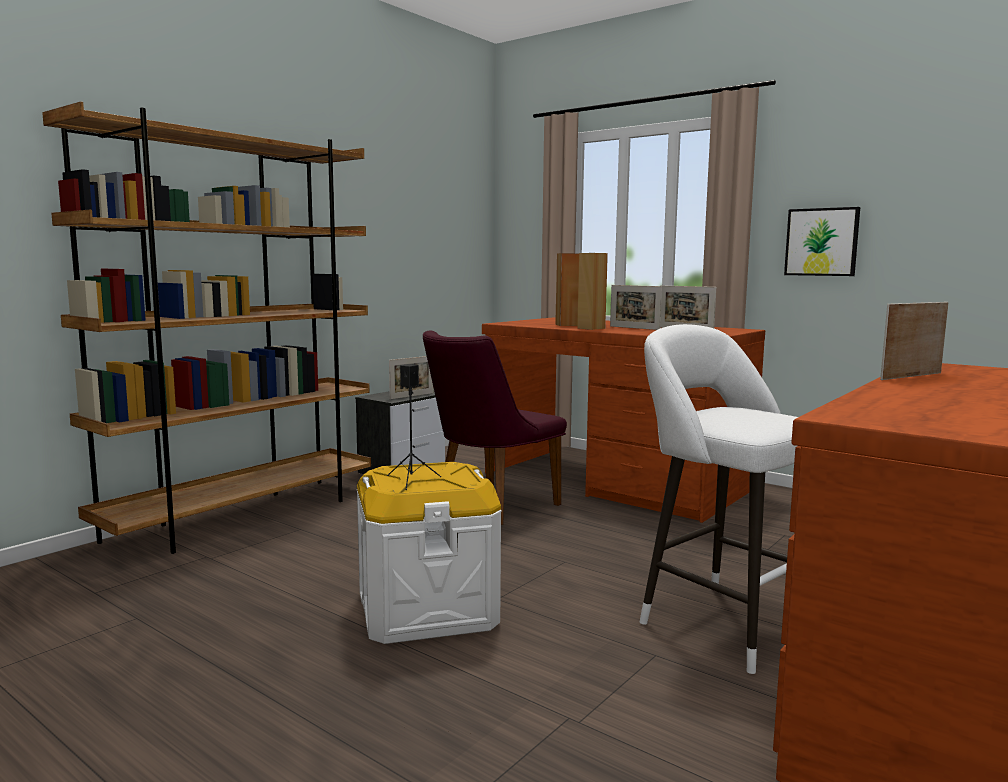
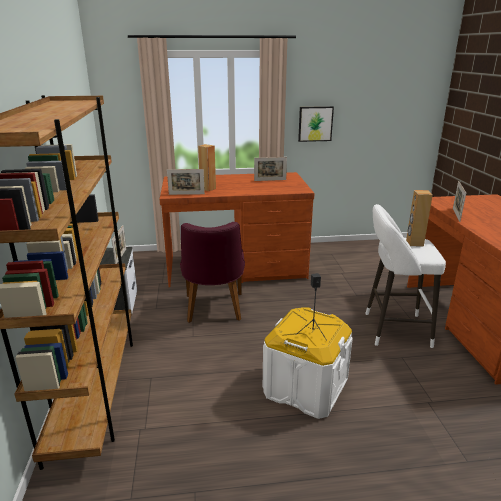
camera: 45 degrees left, 15 degrees up
brown speaker [577,253,608,330] -> brown speaker moved to [406,190,433,247]
picture frame [610,285,662,330] -> picture frame moved to [167,169,205,195]

